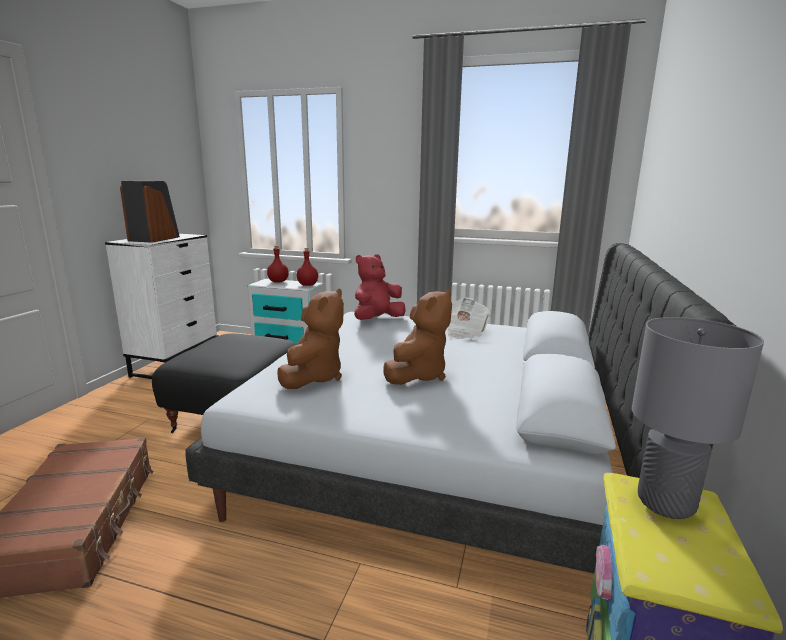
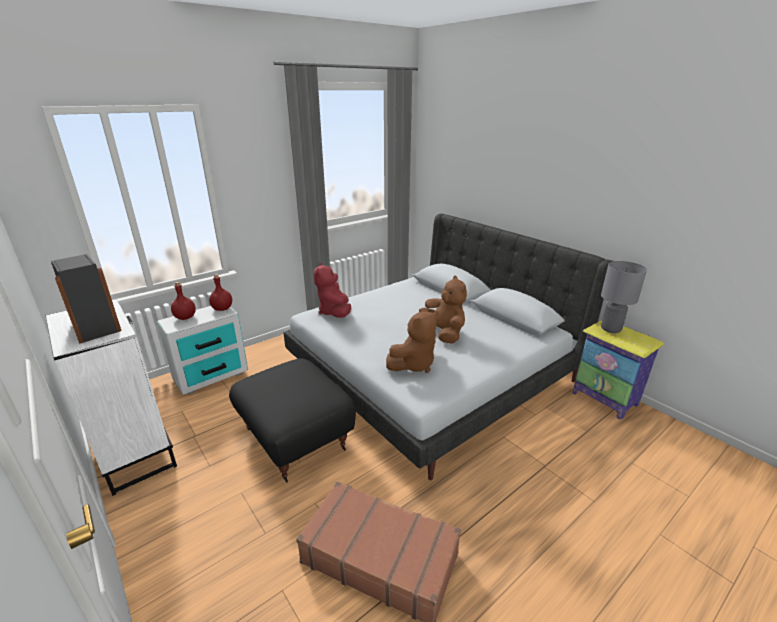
camera: 55 degrees left, 10 degrees up
brown plush toy [277,289,344,389] -> brown plush toy turned 90 degrees clockwise [386,311,439,373]
newspaper [448,298,491,339] -> none

